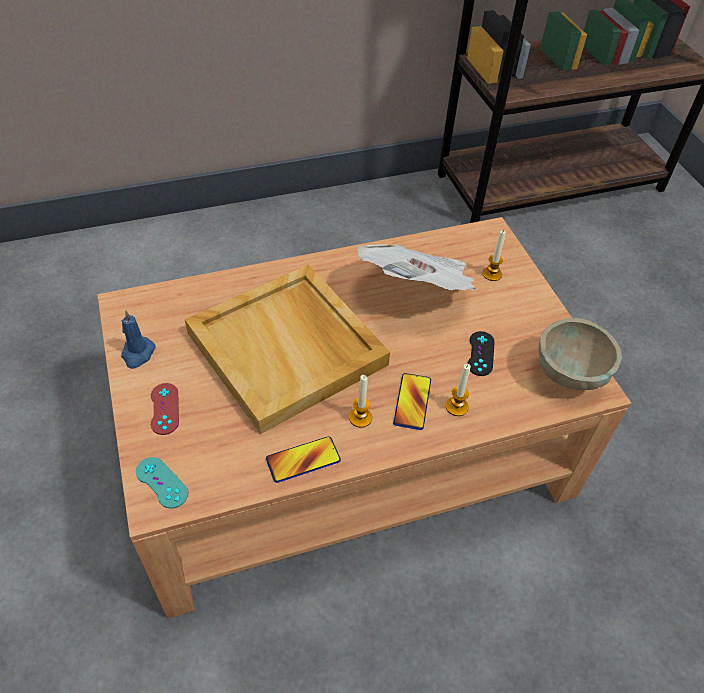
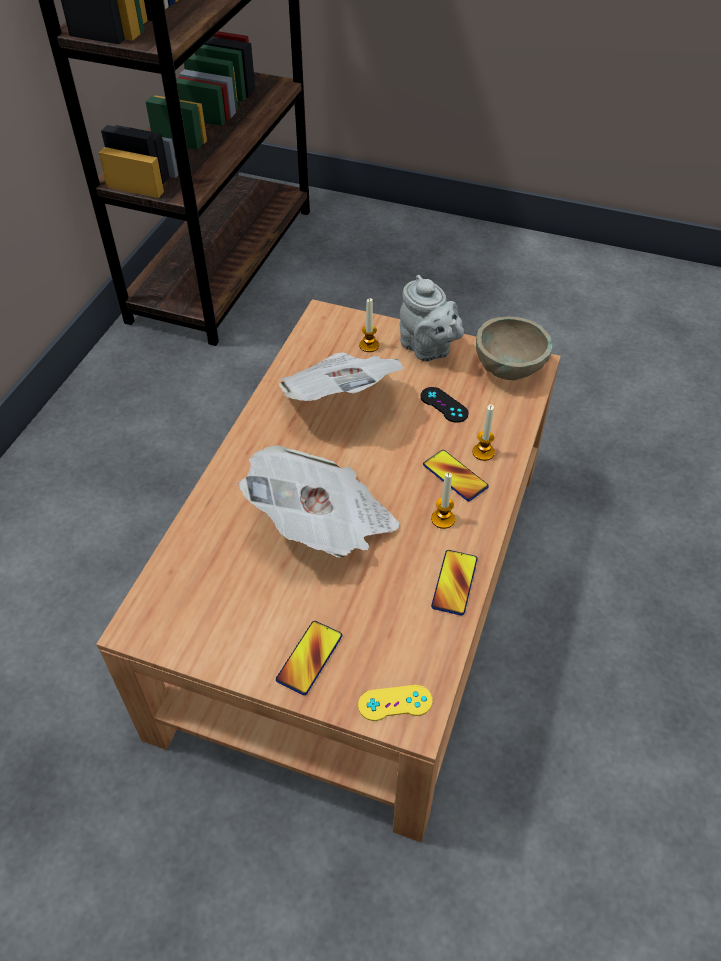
camera: 50 degrees left, 0 degrees up
blue candle [121,310,156,369] -> none
turquoise game controller [136,457,188,509] -> yellow game controller [358,685,433,721]
red game controller [151,383,179,435] -> phone [276,621,342,695]
beige tray [185,264,390,434] -> newspaper [238,445,399,557]
none -> grey teapot [399,275,464,362]

